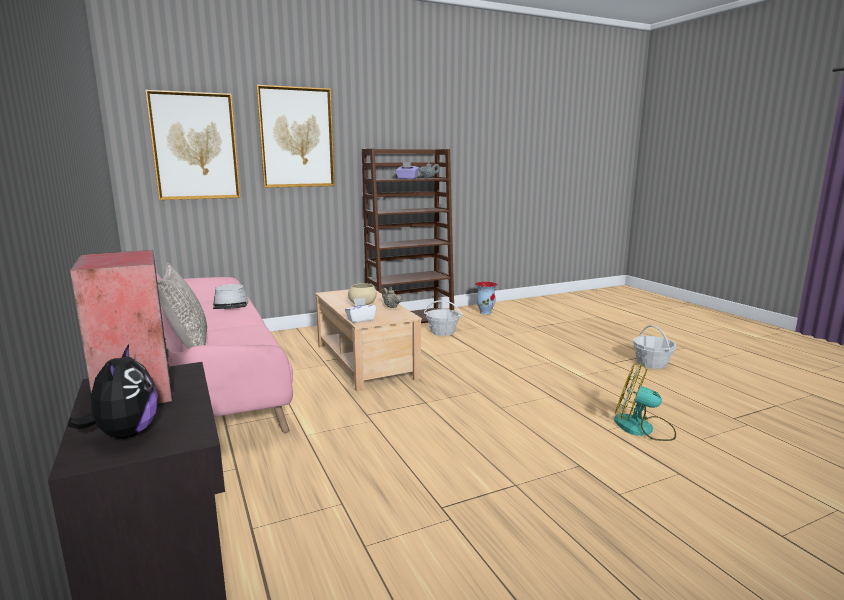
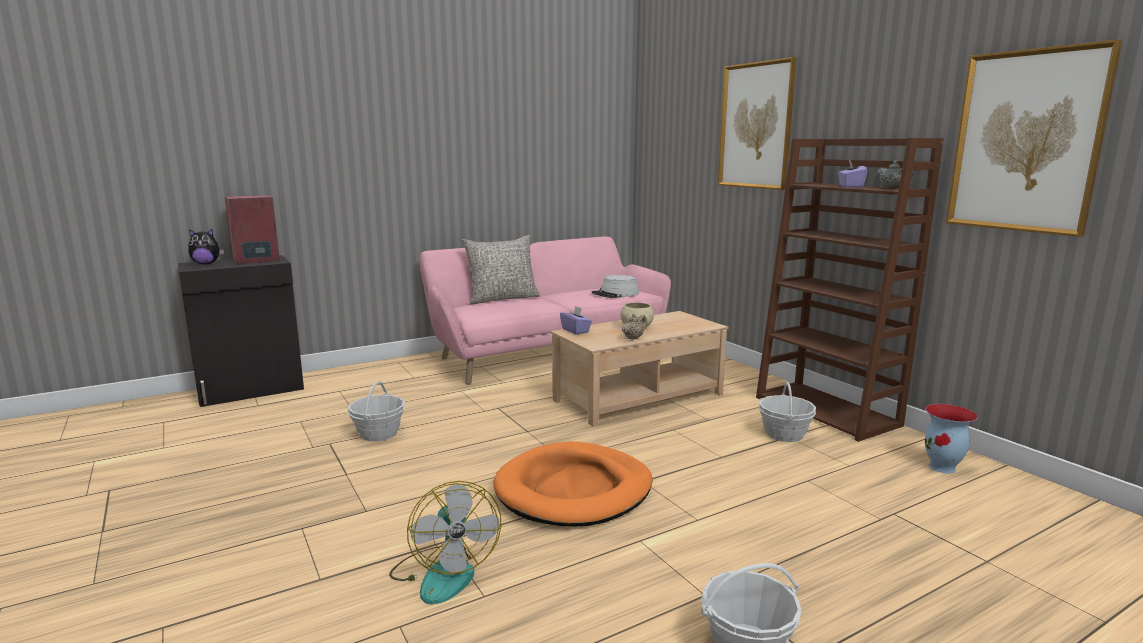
camera: 85 degrees right, 0 degrees up
picture [145,90,240,200] -> picture moved to [946,40,1122,237]
white tissue box [345,298,377,323] -> purple tissue box [560,306,592,334]
fan [614,363,676,441] -> fan turned 135 degrees clockwise [389,481,501,605]
none -> basket [348,381,405,441]
none -> orange dog bed [493,441,653,527]

